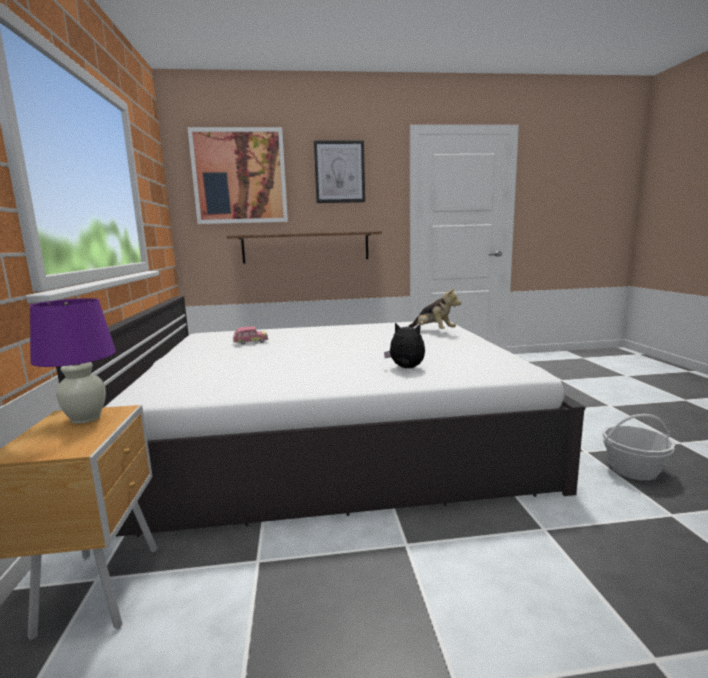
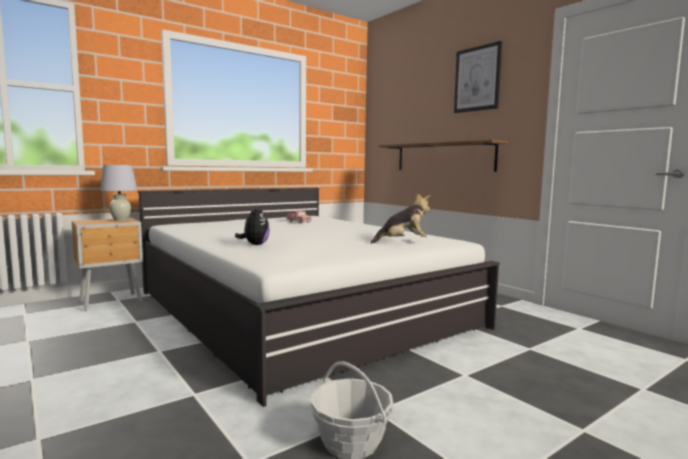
camera: 60 degrees right, 5 degrees down
purple table lamp [30,298,116,424] -> white table lamp [100,165,137,221]
picture [187,127,288,224] -> none
plush toy [408,287,461,329] -> plush toy turned 120 degrees counterclockwise [371,193,430,244]

